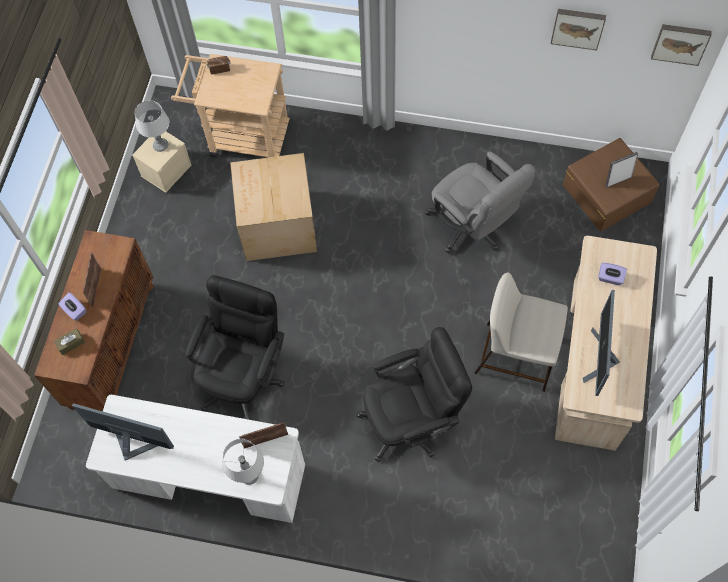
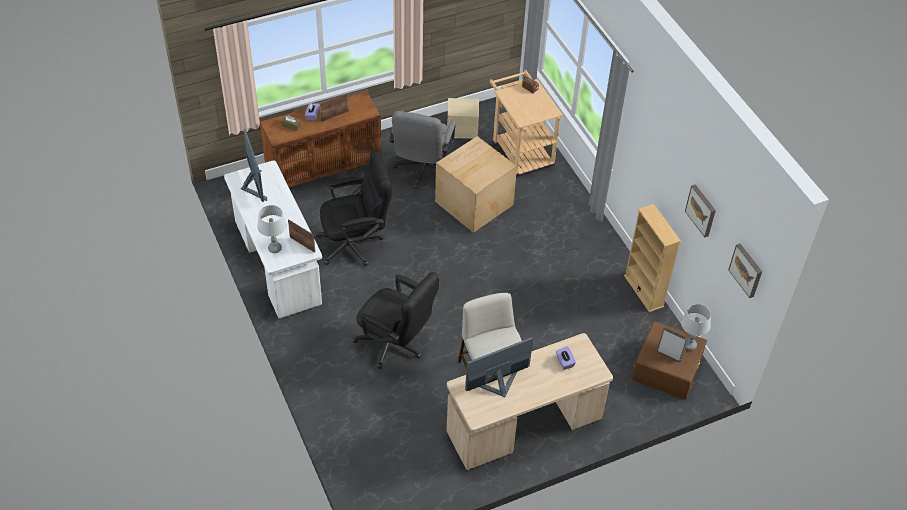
camera: 50 degrees right, 15 degrees down
grey table lamp [135,100,169,152] -> grey table lamp moved to [681,304,711,350]
grey office chair [425,152,536,254] -> grey office chair moved to [389,111,456,189]
none -> beige bookcase [624,204,681,312]

